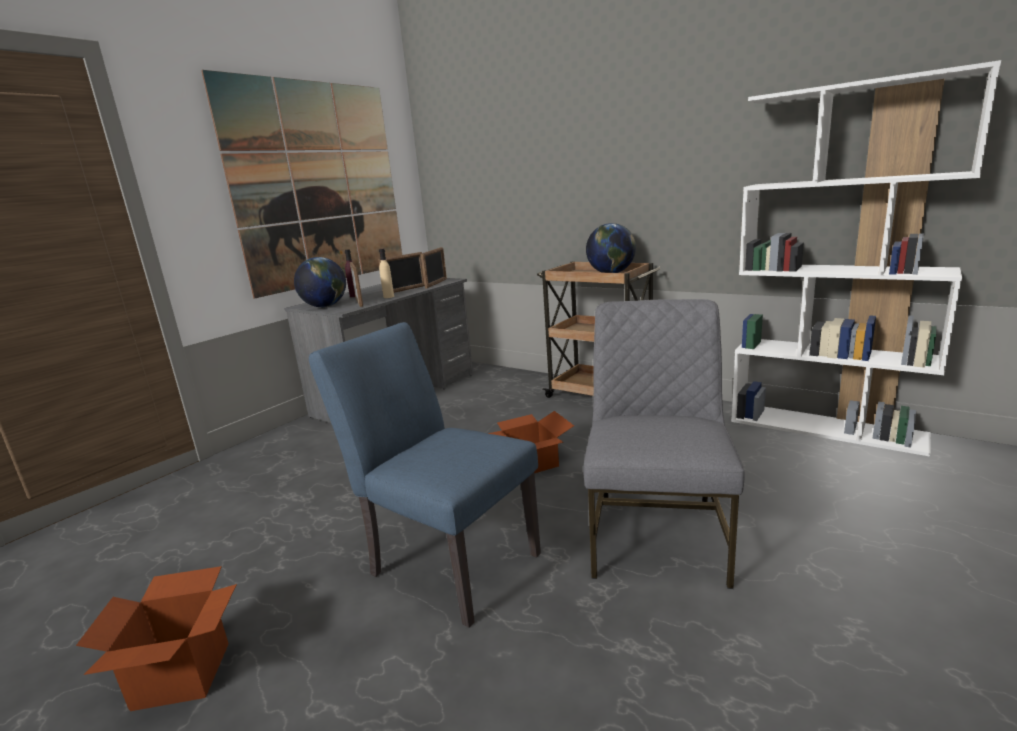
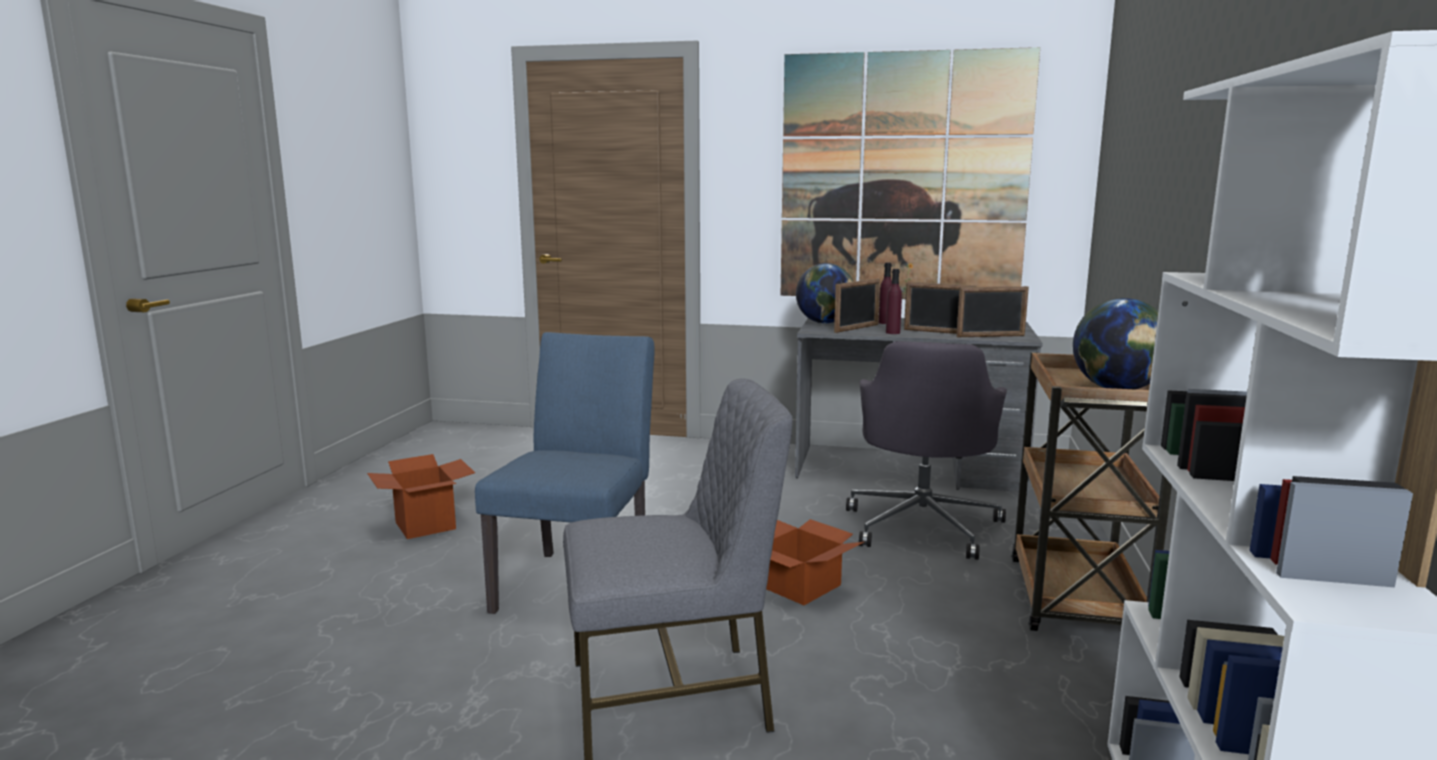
camera: 65 degrees right, 5 degrees down
beige bottle [379,249,394,298] -> purple bottle [886,269,902,334]
none -> grey office chair [846,341,1007,560]

